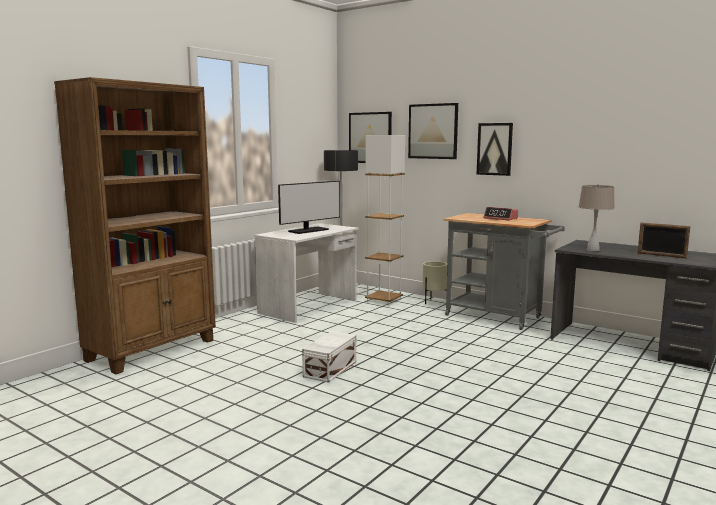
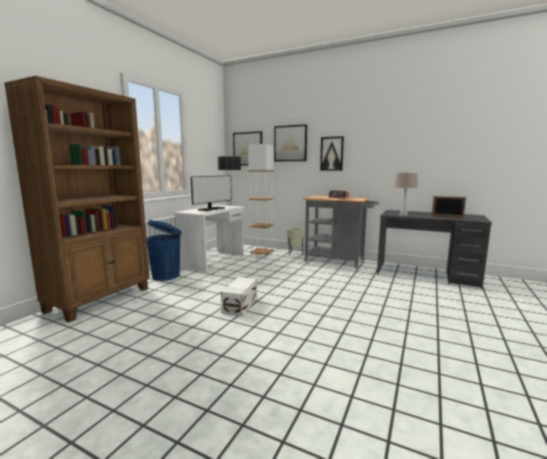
camera: 10 degrees left, 0 degrees up
none -> blue trash can [146,220,182,281]

